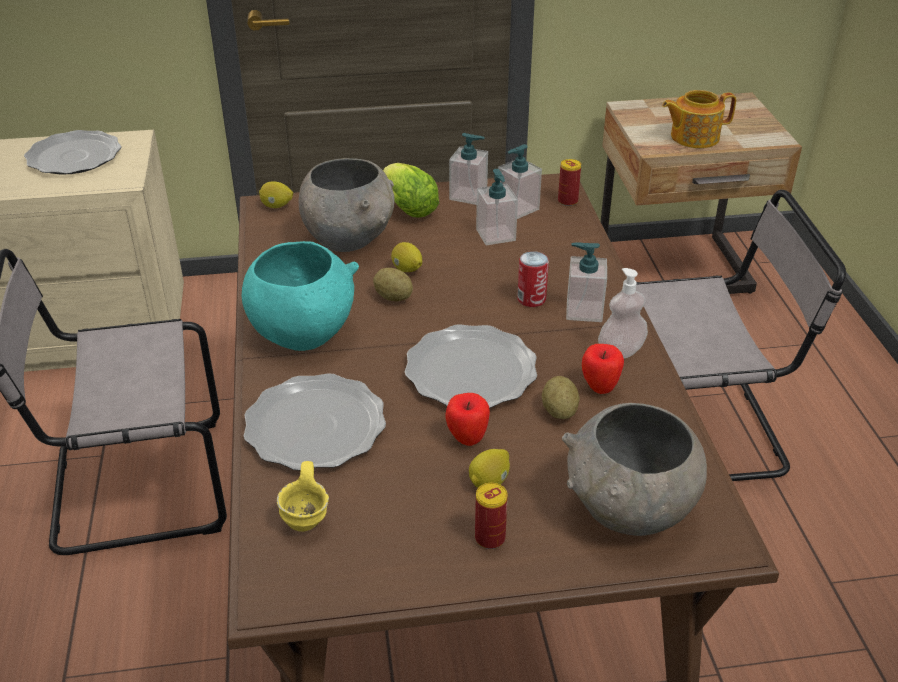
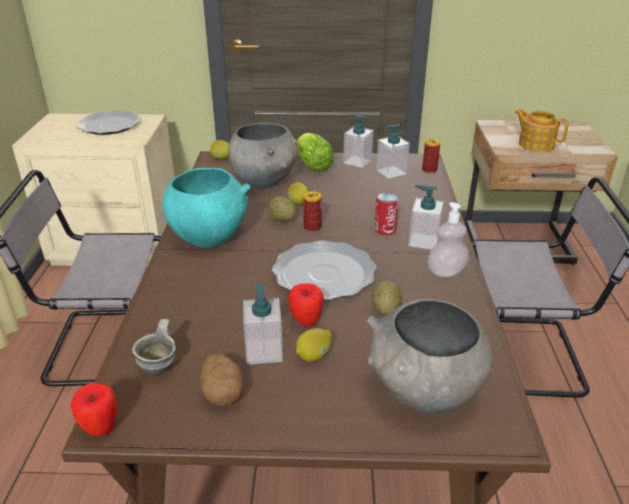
camera: 10 degrees right, 5 degrees down
plate [244,373,386,471] -> none
yellow mug [277,461,329,532] -> grey mug [132,319,176,375]
can [475,483,508,549] -> can moved to [304,191,322,232]
soap dispenser [476,169,518,245] -> soap dispenser moved to [243,283,283,365]
apple [582,344,624,394] -> apple moved to [71,382,117,436]
teapot [662,90,736,148] -> teapot turned 45 degrees clockwise [514,109,569,152]
none -> potato [200,354,244,406]

